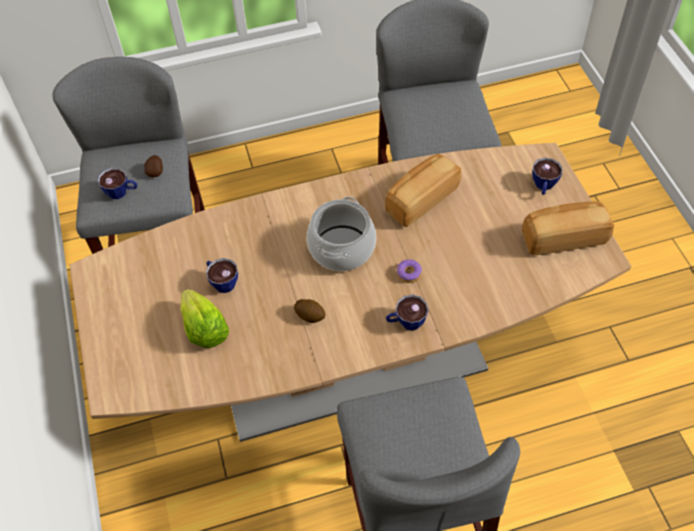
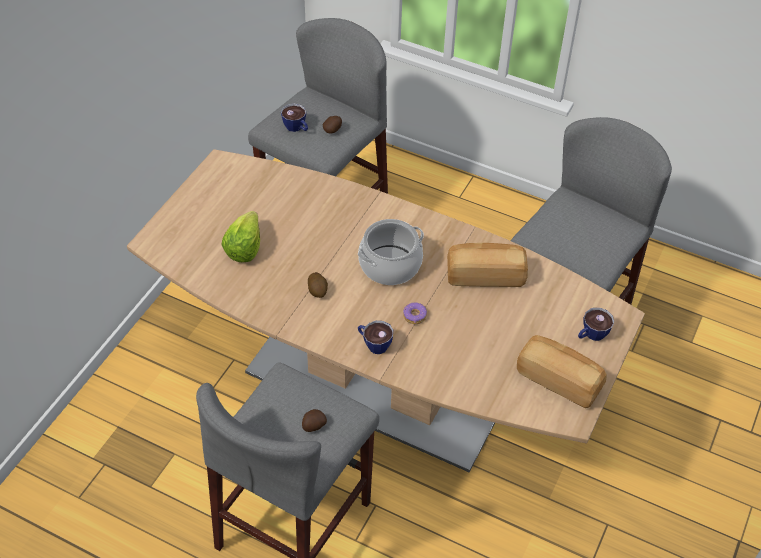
camera: 40 degrees right, 5 degrees down
cup [206,258,238,293] -> none
none -> potato [302,409,327,432]

